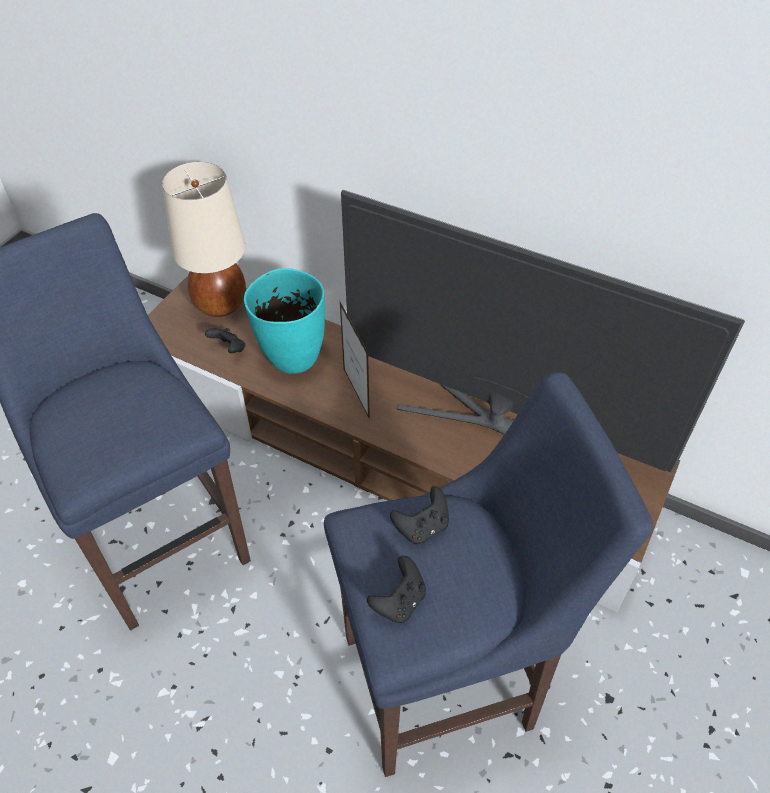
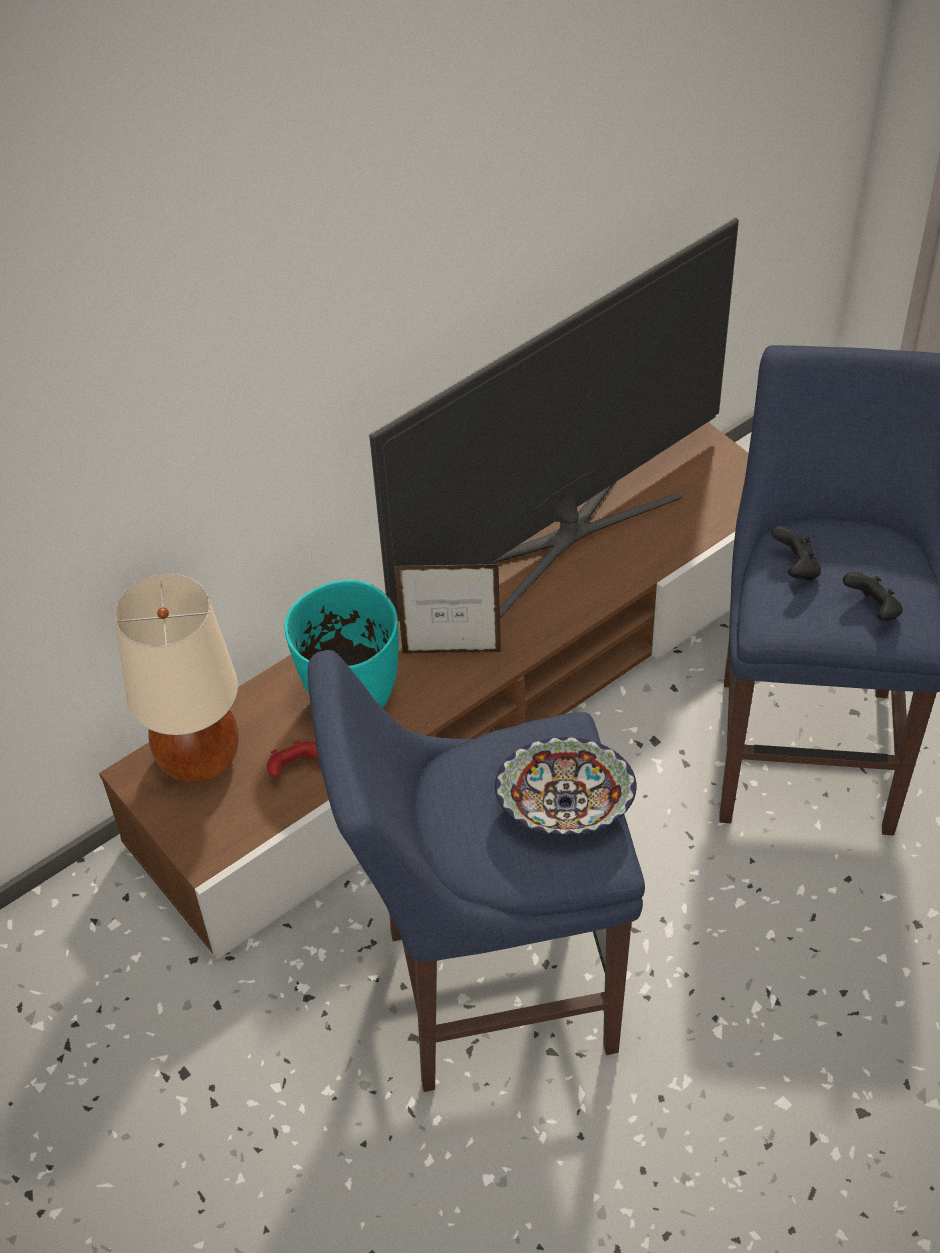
camera: 65 degrees left, 0 degrees up
black game controller [205,328,245,353] -> red game controller [267,740,318,777]
none -> bowl [495,737,637,835]

